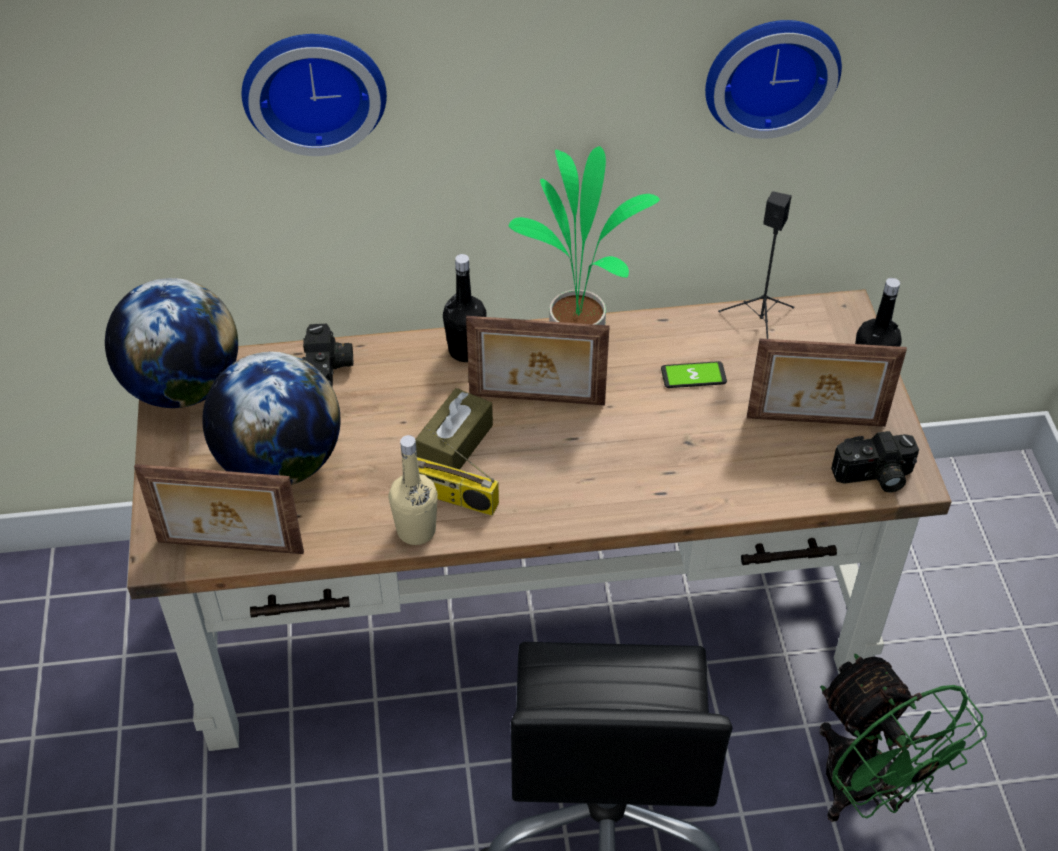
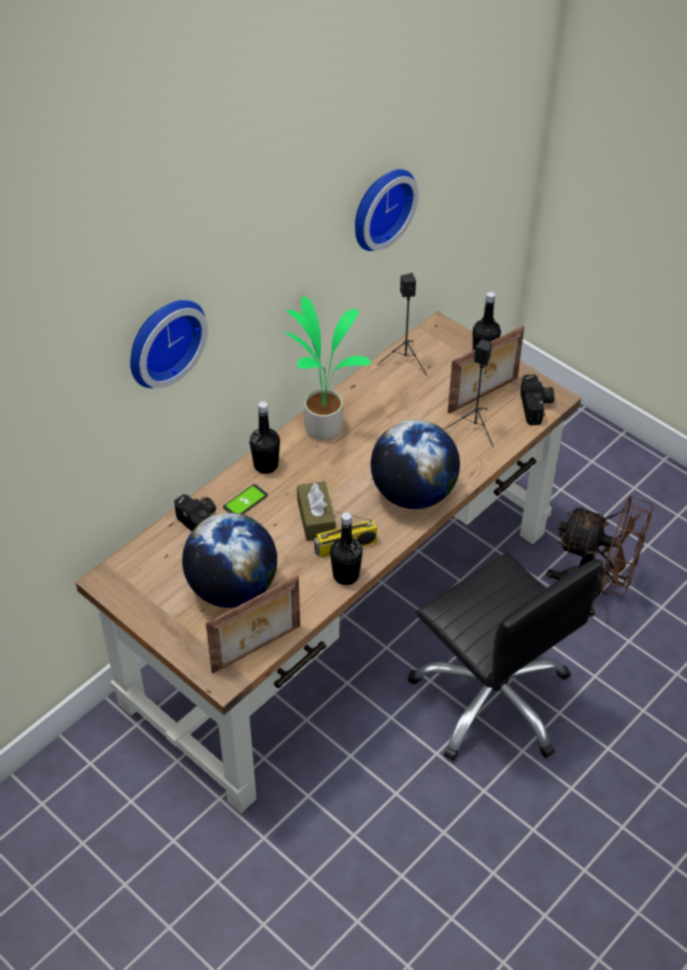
camera: 40 degrees left, 0 degrees up
globe [105,278,238,408] -> globe moved to [371,420,460,509]
beige bottle [389,435,438,545] -> black bottle [330,512,363,585]
picture frame [466,316,610,405] -> none
phone [661,361,727,388] -> phone moved to [223,484,268,514]
green fan [819,654,987,822] -> brown fan [546,496,653,617]
camera [831,431,919,492] -> camera turned 45 degrees counterclockwise [520,374,554,425]
none -> black speaker [444,339,494,447]

